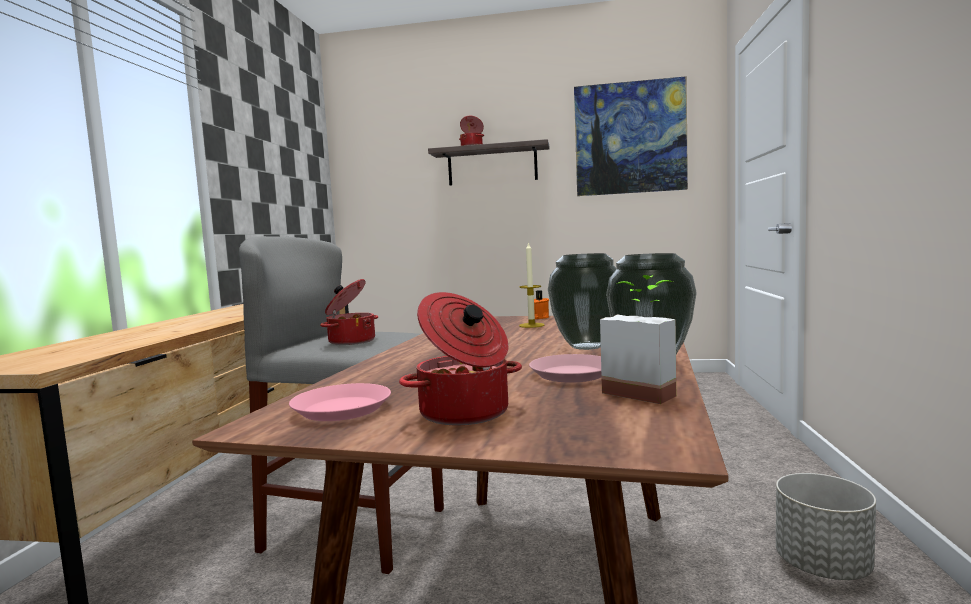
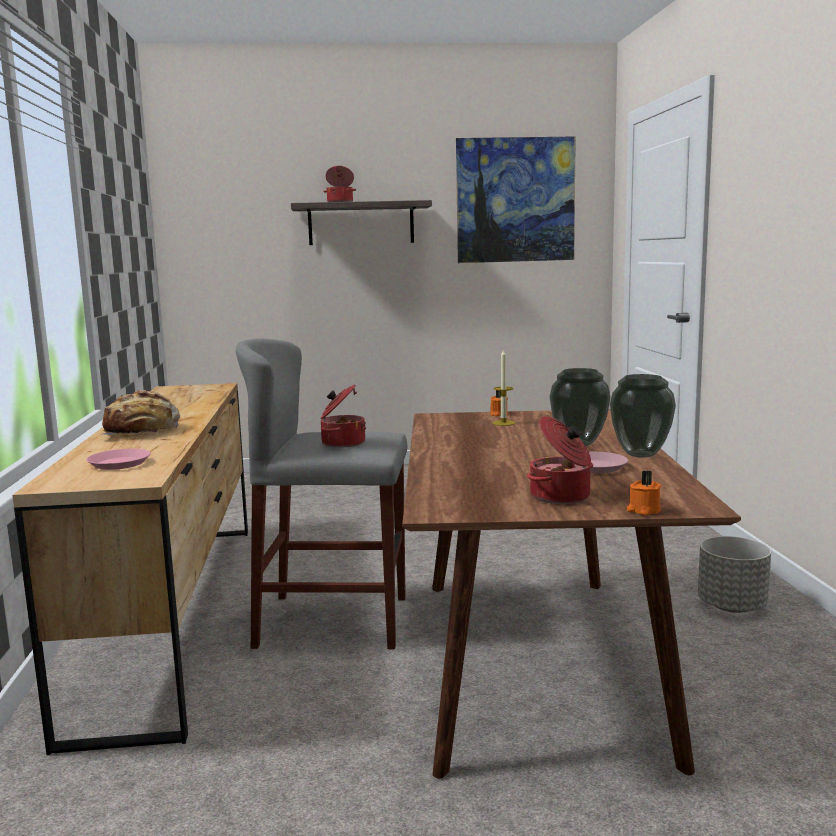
camera: 15 degrees left, 5 degrees up
pink plate [289,383,391,421] -> pink plate moved to [86,449,151,470]
potted plant [600,275,676,404] -> none
none -> bread [99,390,180,435]
none -> orange candle [627,470,661,515]

